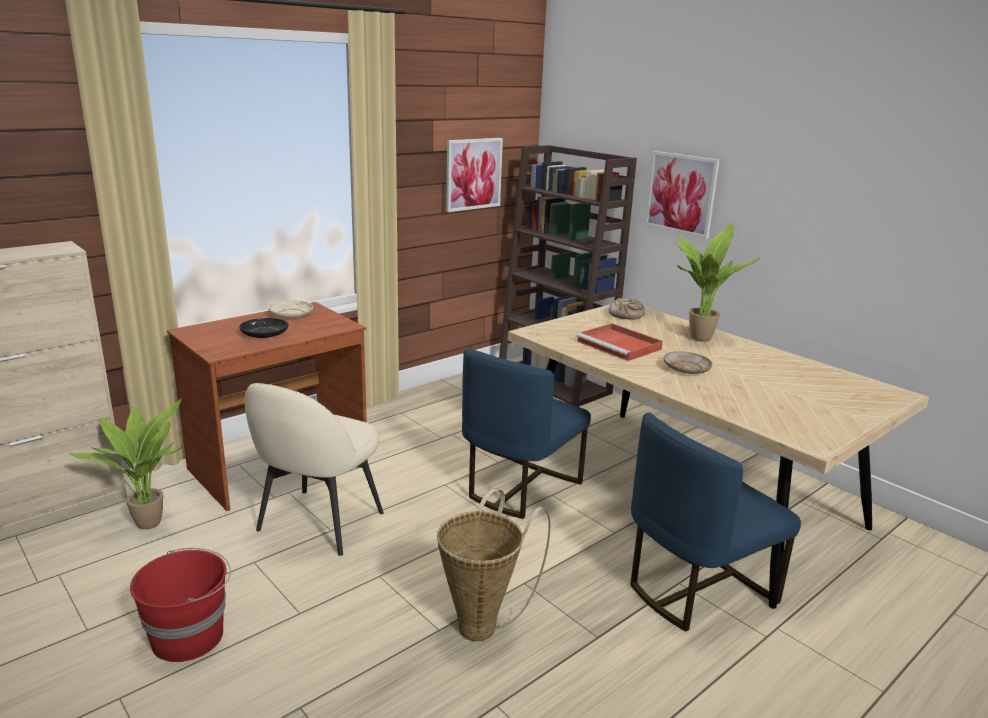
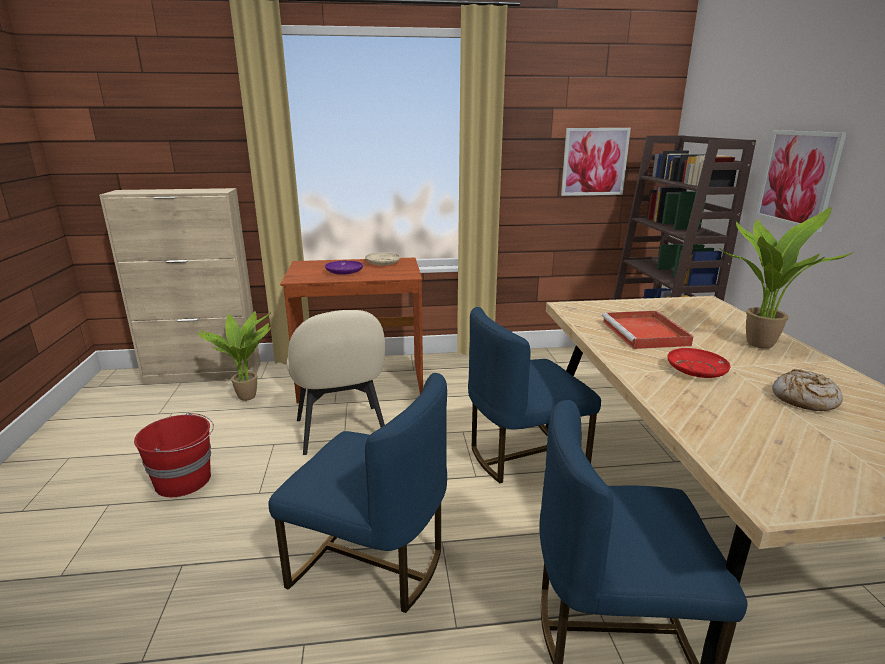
camera: 35 degrees right, 0 degrees up
black plate [239,318,288,338] -> purple plate [325,261,363,275]
beige chair [245,383,384,556] -> beige chair turned 75 degrees counterclockwise [287,310,385,455]
basket [437,489,551,641] -> blue chair [269,373,447,613]
bread [608,298,645,320] -> bread moved to [772,369,843,411]
beige plate [664,351,713,374] -> red plate [667,348,730,378]

